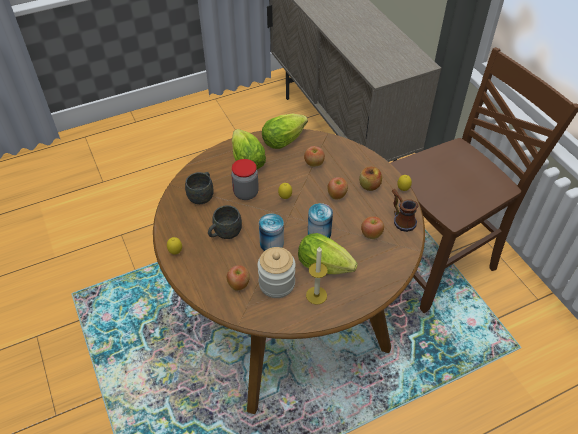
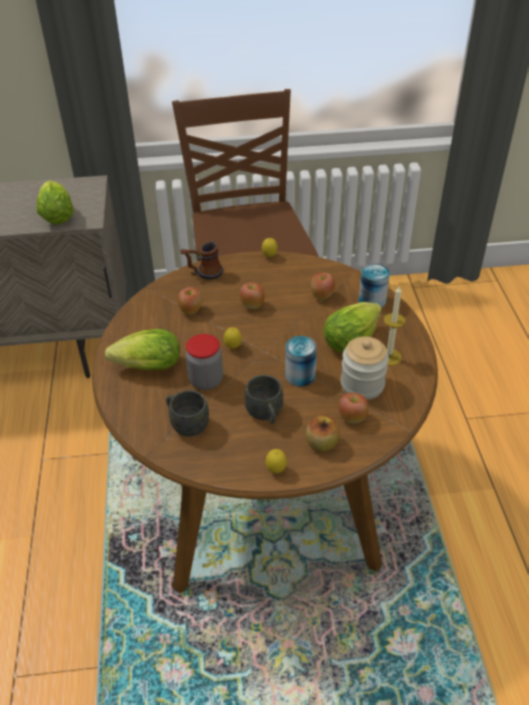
camera: 70 degrees left, 5 degrees down
lettuce [262,113,308,149] -> lettuce moved to [37,180,74,225]
can [308,203,333,238] -> can moved to [359,263,390,308]
apple [359,167,382,191] -> apple moved to [306,415,340,452]
mug [392,189,418,232] -> mug moved to [181,241,223,279]

